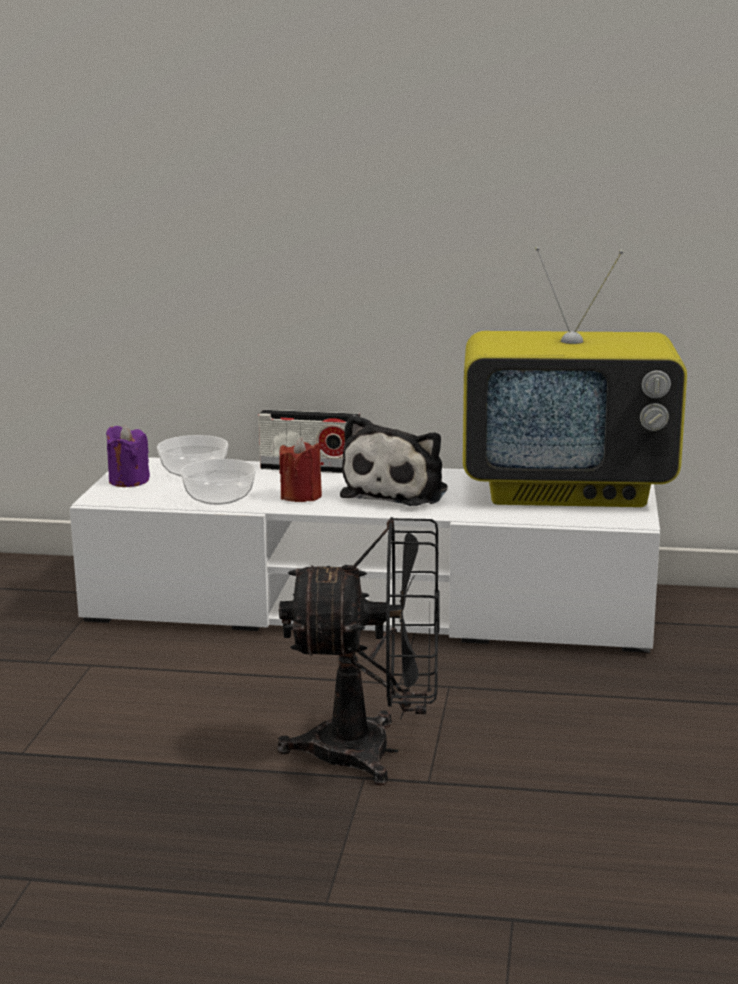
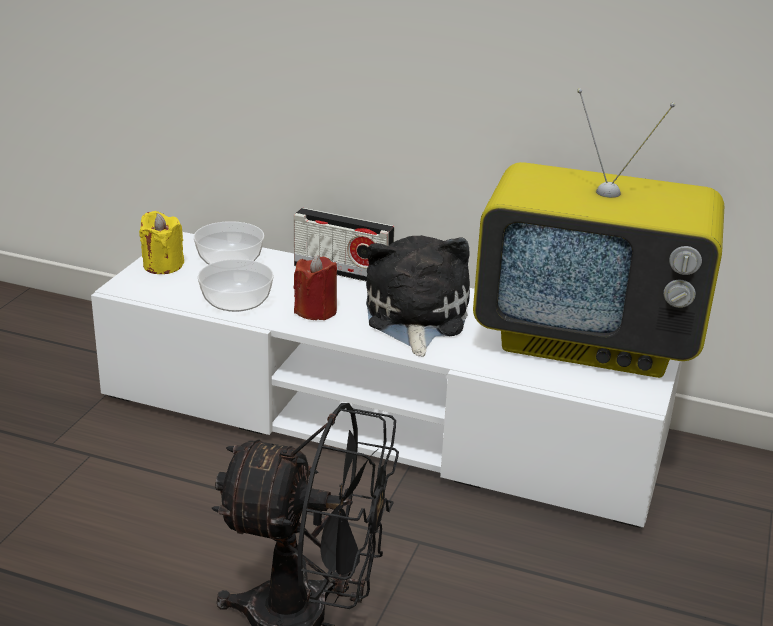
camera: 10 degrees right, 10 degrees up
purple candle [106,425,150,487] -> yellow candle [139,211,184,274]
plush toy [340,415,448,506] -> plush toy turned 150 degrees clockwise [366,235,470,357]

